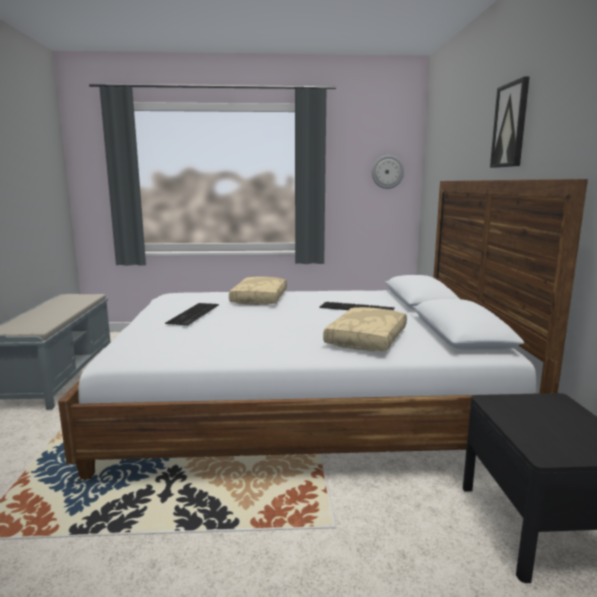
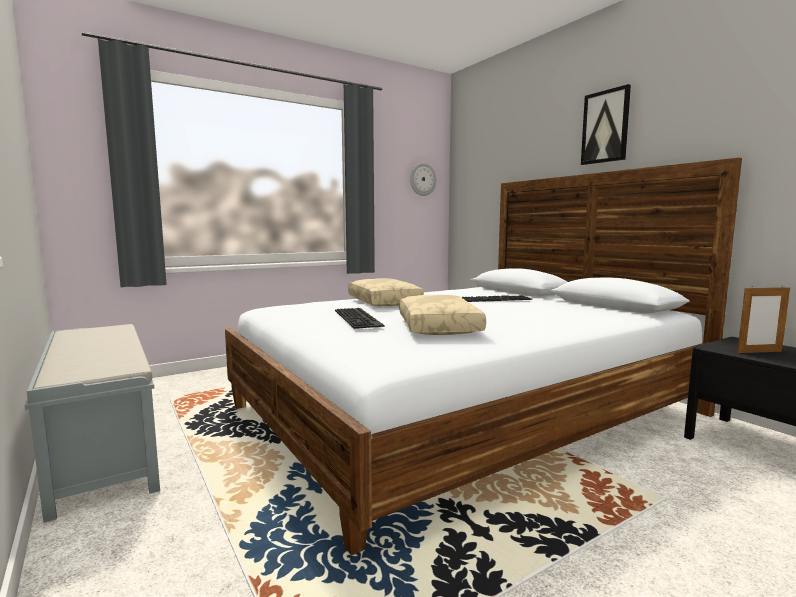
camera: 30 degrees left, 5 degrees down
beige pillow [323,307,407,351] -> beige pillow moved to [399,295,486,335]
none -> picture frame [737,285,790,353]

